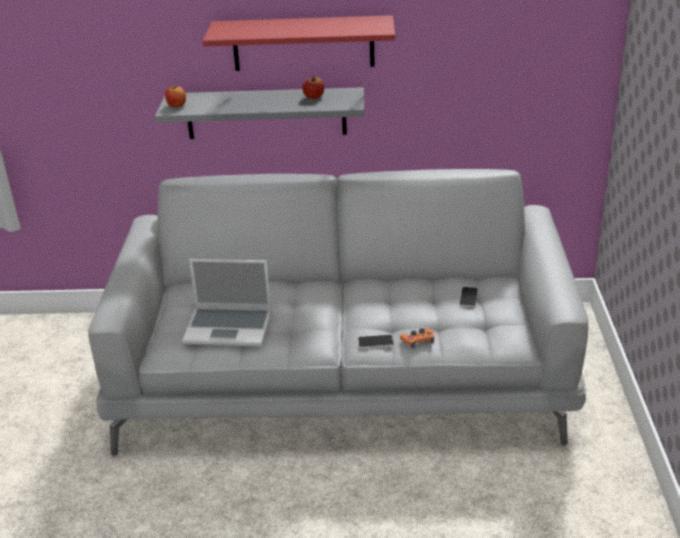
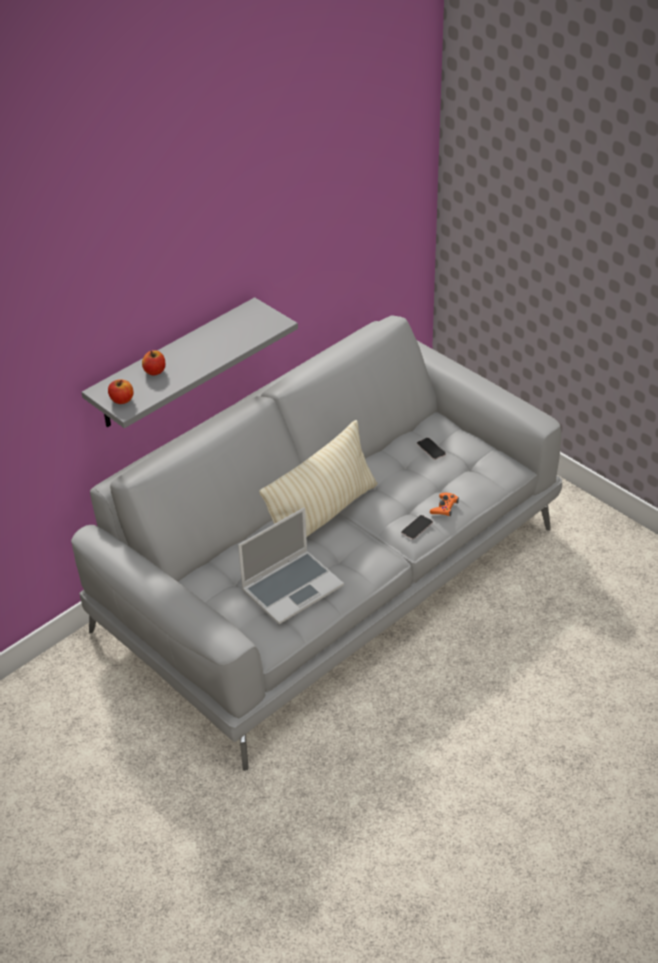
camera: 45 degrees left, 10 degrees up
red shelf [203,15,395,71] -> none
apple [302,76,324,99] -> apple moved to [142,350,165,376]
none -> beige pillow [259,420,377,537]

